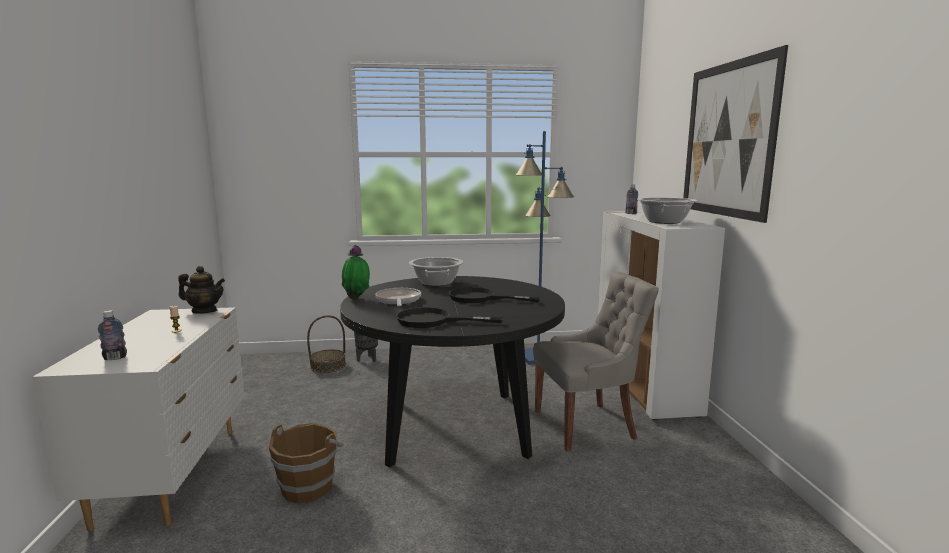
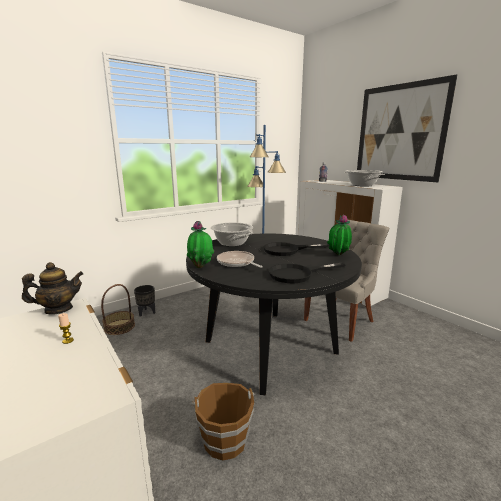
camera: 30 degrees left, 5 degrees up
bottle [98,310,127,360] -> none
none -> potted plant [327,214,352,255]

